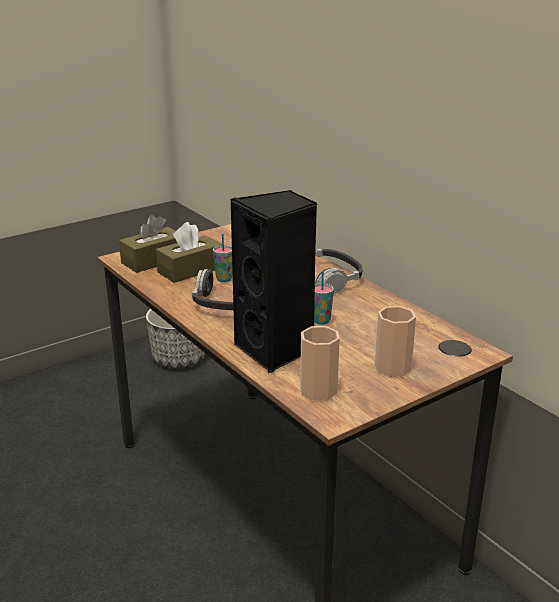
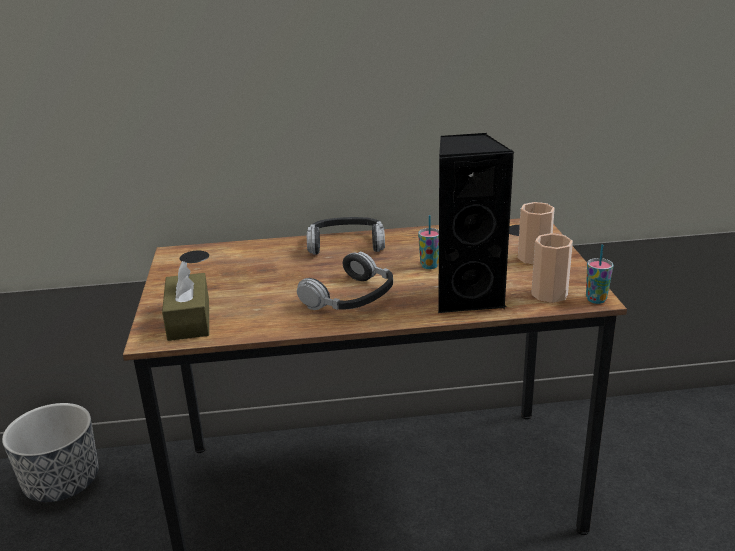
camera: 60 degrees left, 0 degrees up
brown tissue box [156,222,222,283] -> none
cup [213,233,233,282] -> cup moved to [586,245,613,304]

